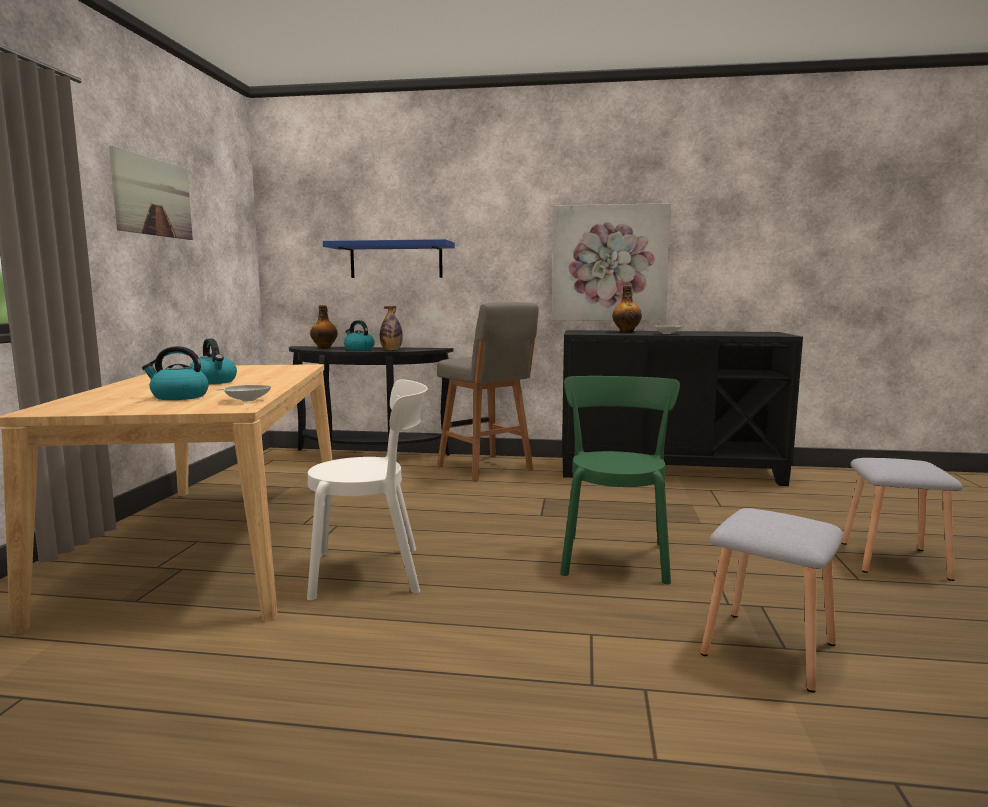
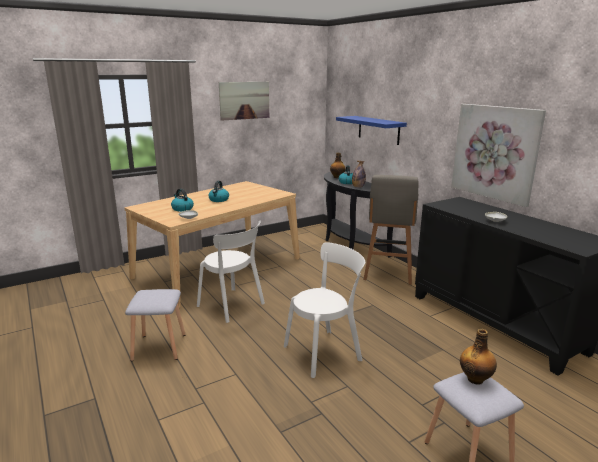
camera: 50 degrees right, 10 degrees up
green chair [560,376,680,585] -> white chair [284,242,365,378]
bottle [612,285,642,333] -> bottle moved to [460,329,497,385]
grey stool [701,508,843,692] -> grey stool moved to [125,289,186,361]

